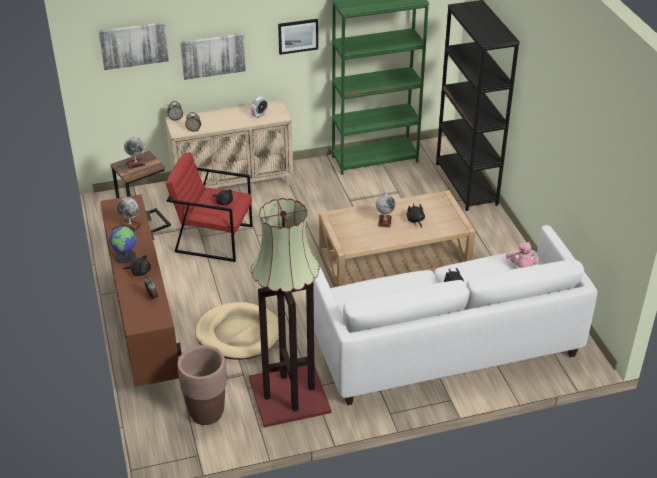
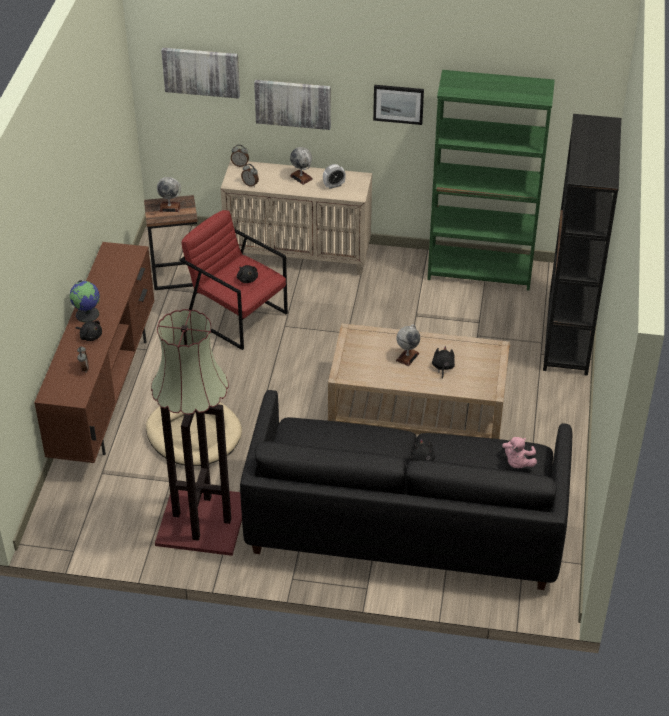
camera: 25 degrees right, 5 degrees up
globe [117,197,142,232] -> globe moved to [290,147,313,185]
brown planter [177,345,227,425] -> none
white sofa [313,225,597,405] -> black sofa [240,390,572,590]

